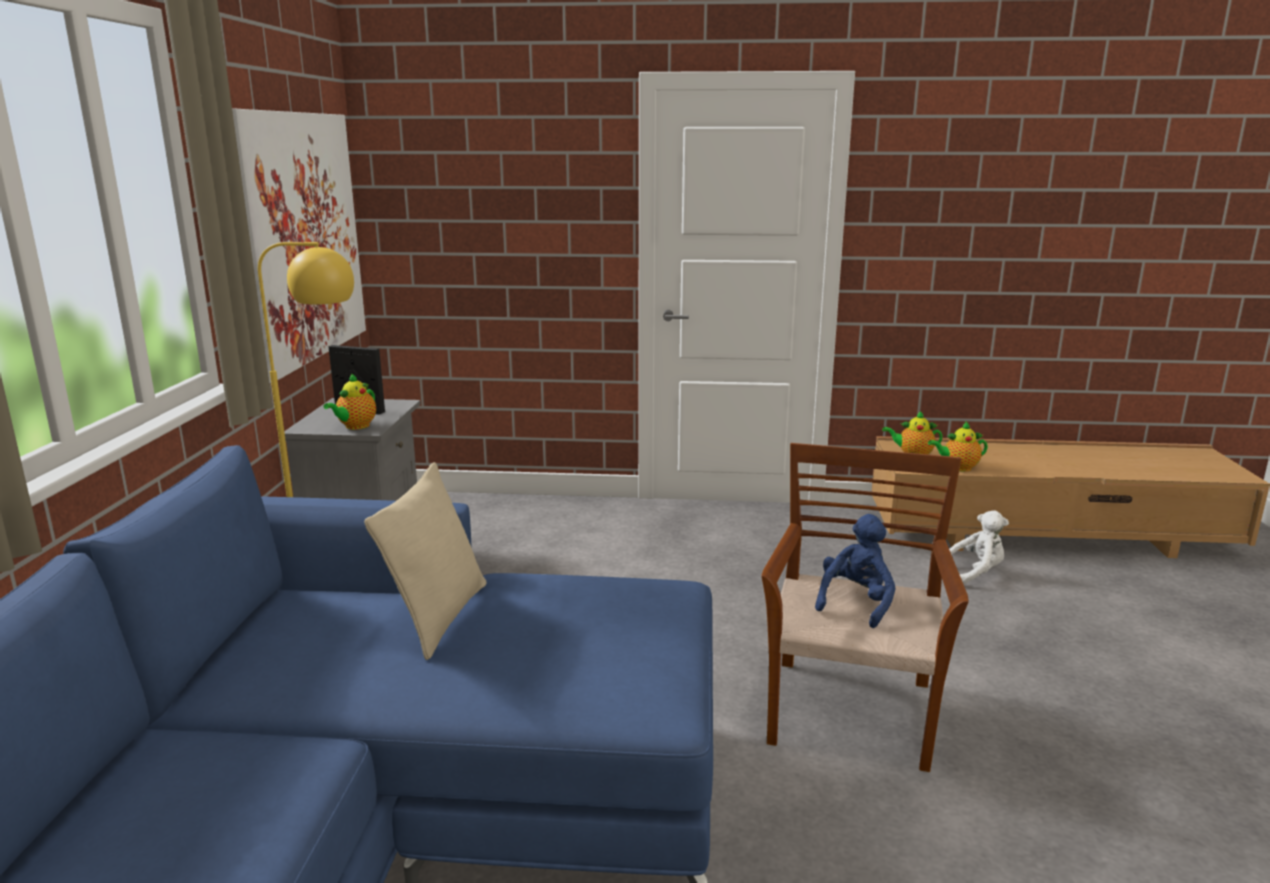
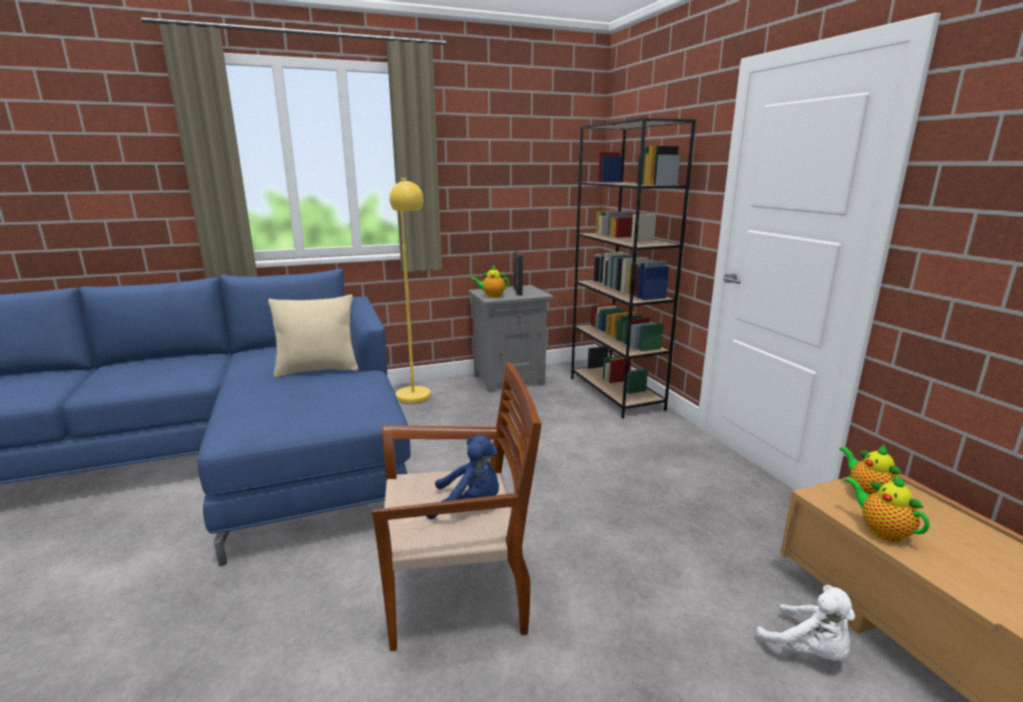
camera: 65 degrees right, 0 degrees up
picture [232,109,366,383] -> none
none -> beige bookcase [571,118,696,419]

